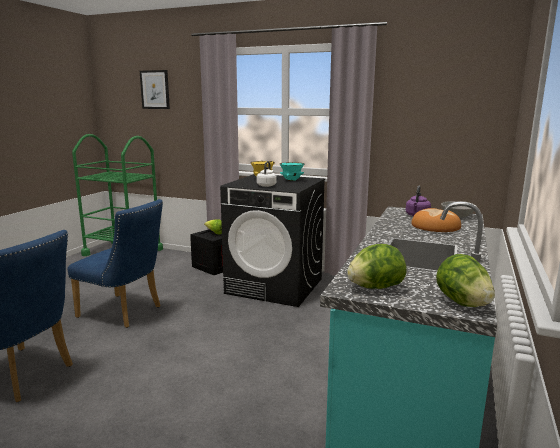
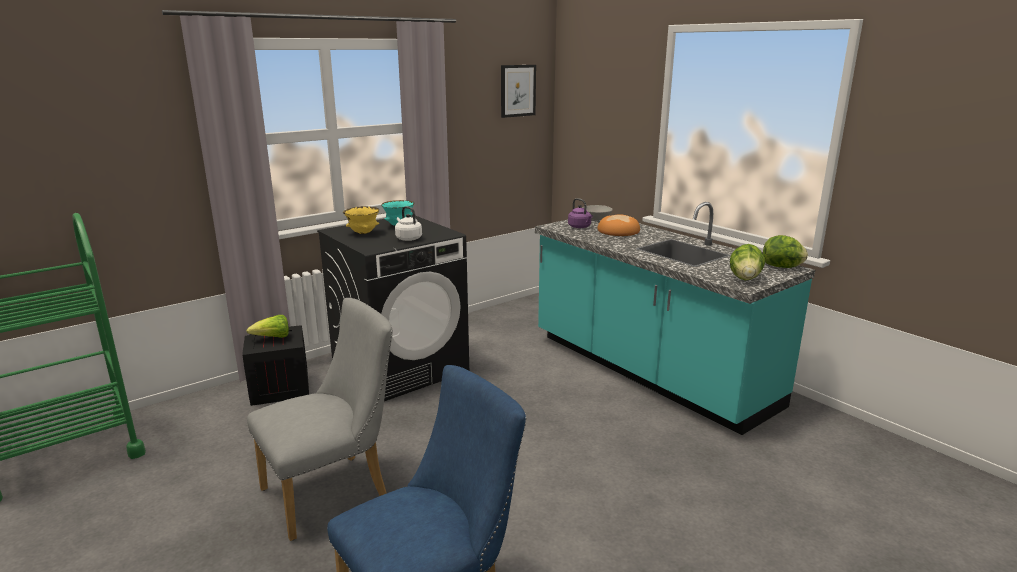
camera: 60 degrees left, 5 degrees up
blue chair [68,199,163,328] -> grey chair [247,298,393,541]
picture [140,70,170,109] -> picture moved to [501,65,536,118]

